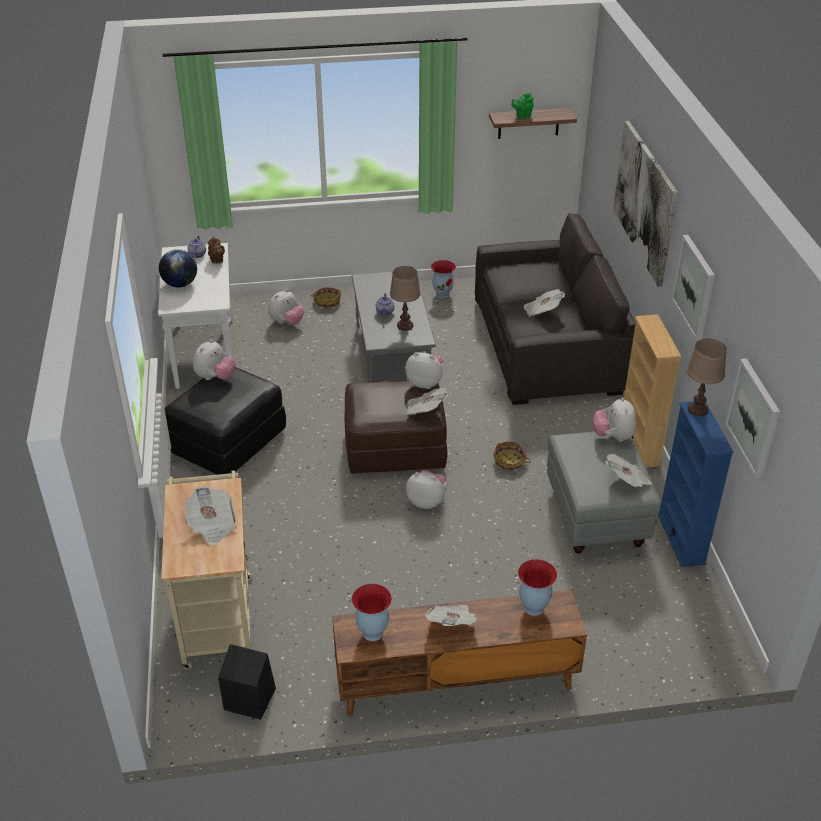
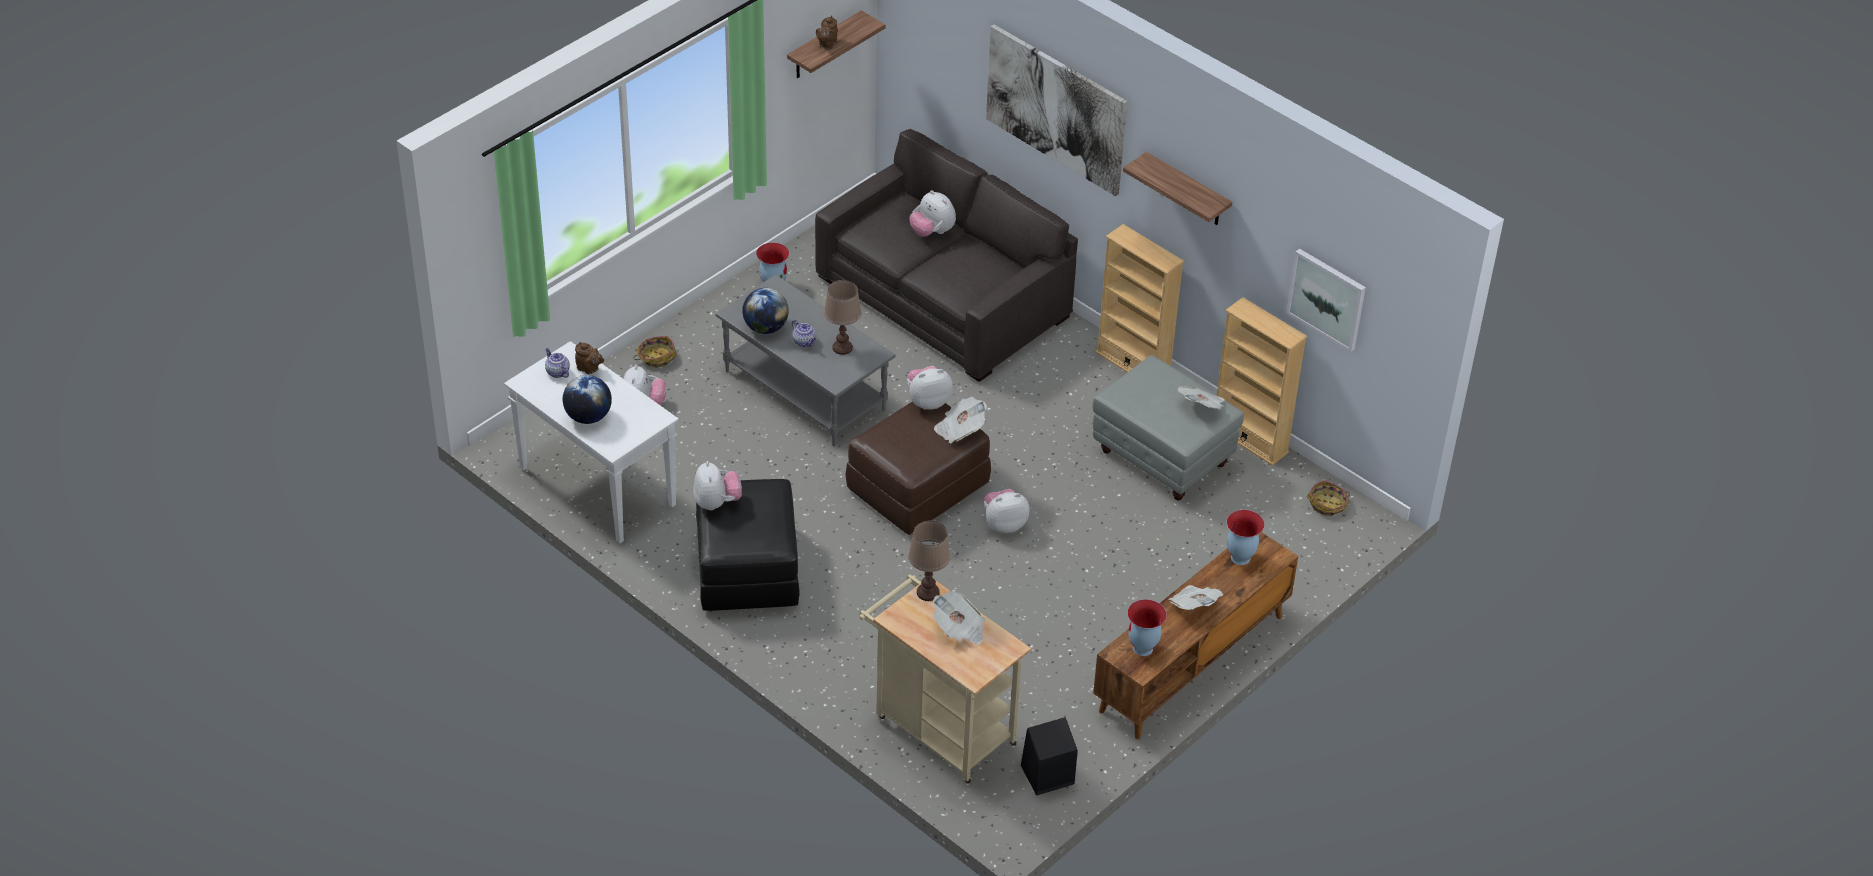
camera: 40 degrees left, 5 degrees up
basket [493,441,531,471] -> basket moved to [1306,480,1350,516]
green teapot [511,93,534,119] -> brown teapot [816,15,838,49]
newspaper [523,289,565,317] -> none
plush toy [593,397,636,441] -> plush toy moved to [909,190,956,237]
blue bookcase [658,401,733,567] -> beige bookcase [1217,297,1307,466]
picture [671,235,715,341] -> shelf [1123,152,1232,225]
brown table lamp [686,339,727,416] -> brown table lamp moved to [908,521,951,601]
none -> globe [742,288,789,334]

